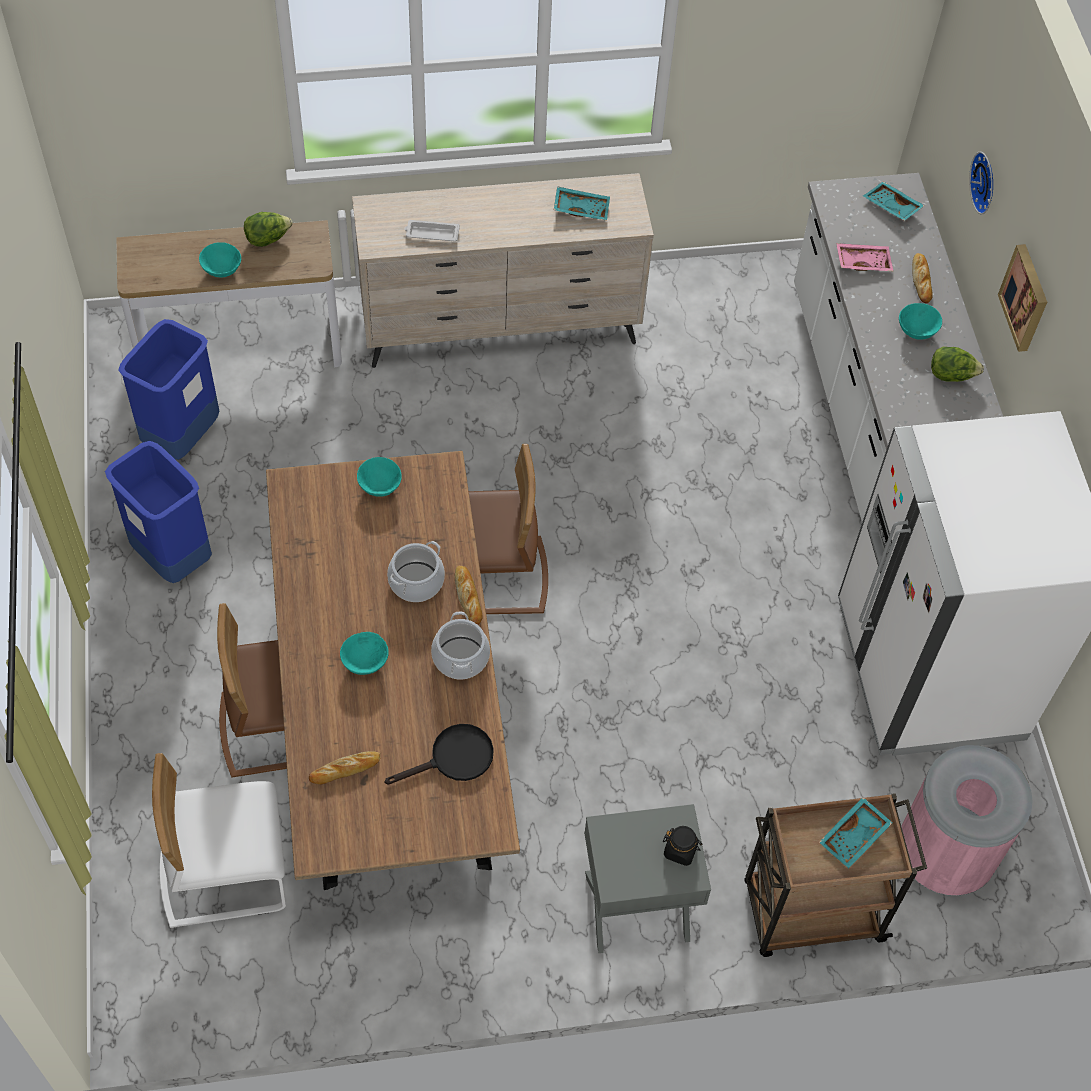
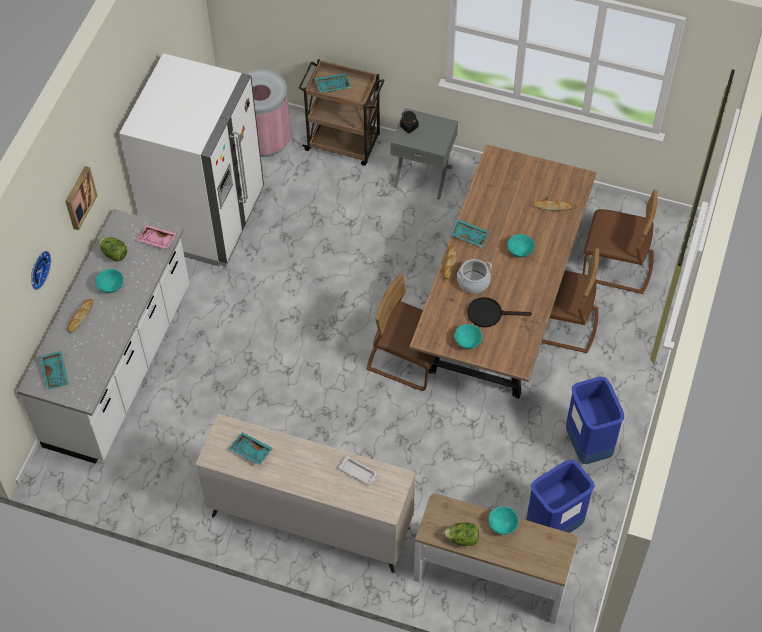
camera: 150 degrees left, 0 degrees up
white chair [152,753,286,928] -> brown chair [583,190,658,294]
black frying pan [384,724,494,785] -> black frying pan moved to [467,297,532,327]
cooking pot [431,612,490,680] -> turquoise tray [450,219,489,247]
pink tray [836,243,894,272] -> pink tray moved to [137,225,177,249]

